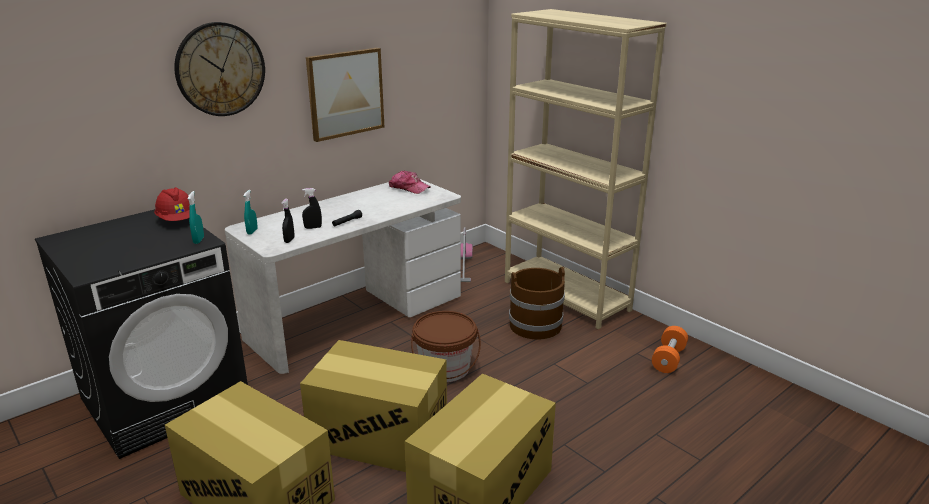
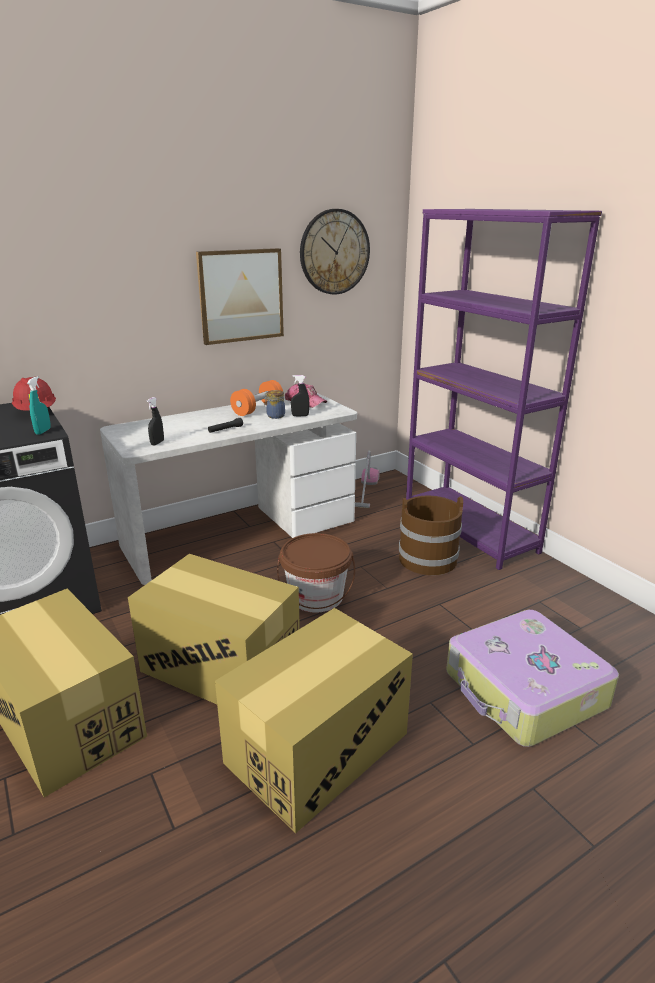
camera: 10 degrees right, 0 degrees up
wall clock [174,22,265,116] -> wall clock moved to [300,209,370,294]
turquoise spray bottle [244,190,257,235] -> none
black spray bottle [302,188,322,229] -> black spray bottle moved to [291,375,310,416]
beige bookcase [505,9,667,329] -> purple bookcase [406,209,602,570]
orange dumbbell [652,326,688,373] -> orange dumbbell moved to [230,380,283,416]
none -> jar [264,390,285,419]
none -> suitcase [446,610,619,747]

